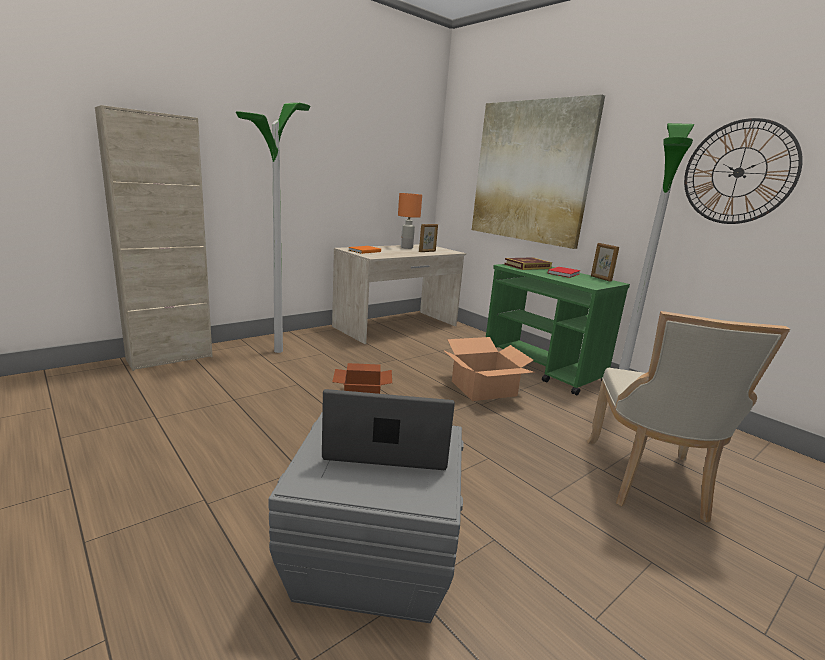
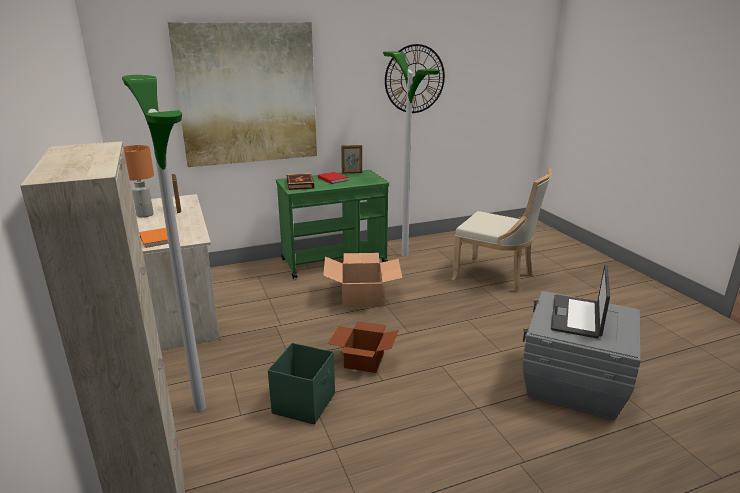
camera: 70 degrees left, 5 degrees up
none -> green storage box [268,343,335,425]

